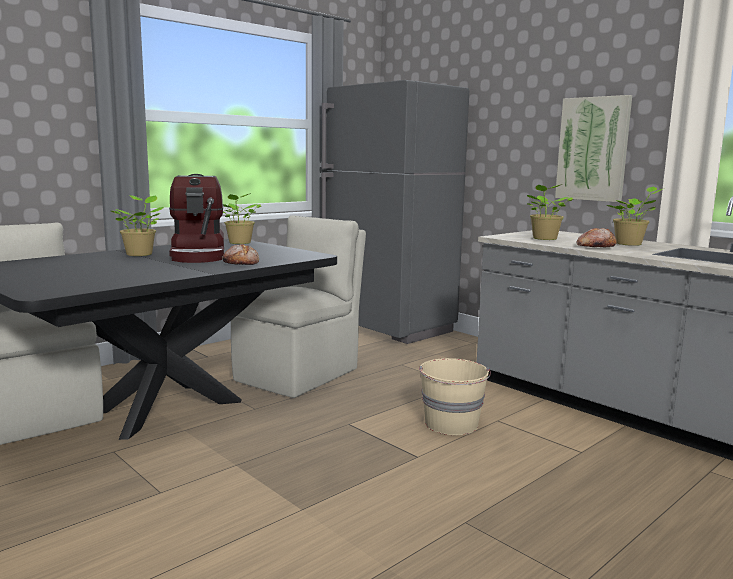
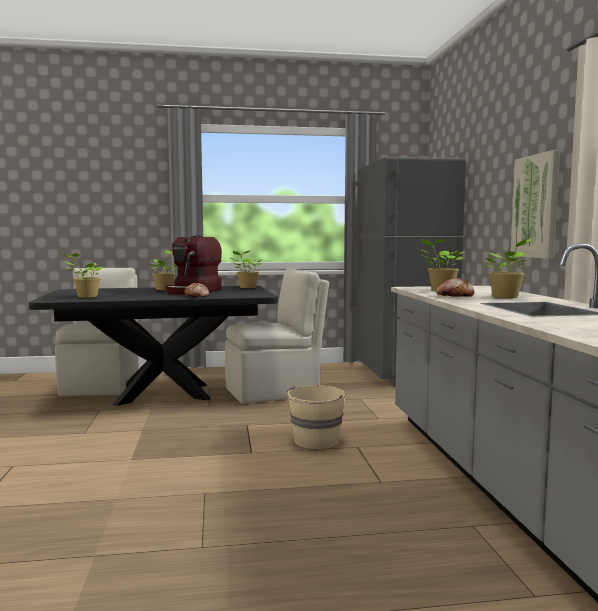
camera: 35 degrees right, 5 degrees down
none -> potted plant [61,253,103,298]

